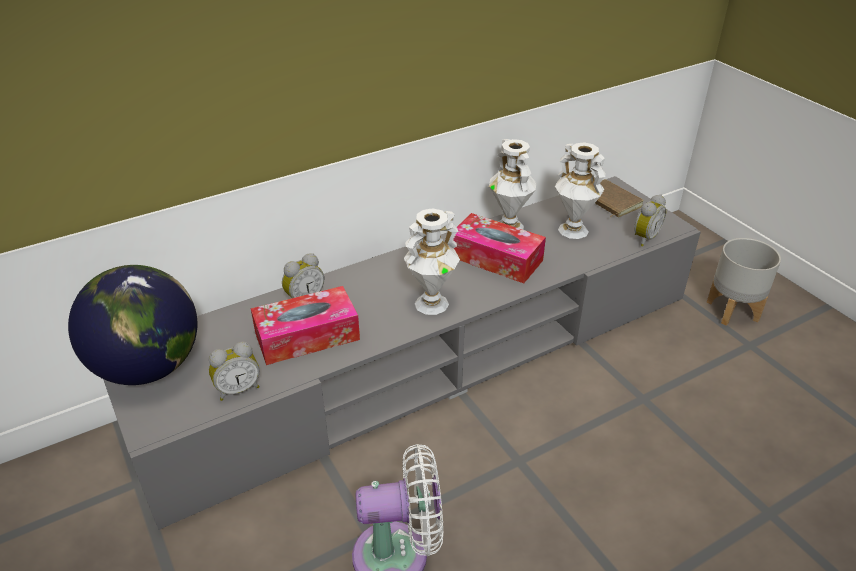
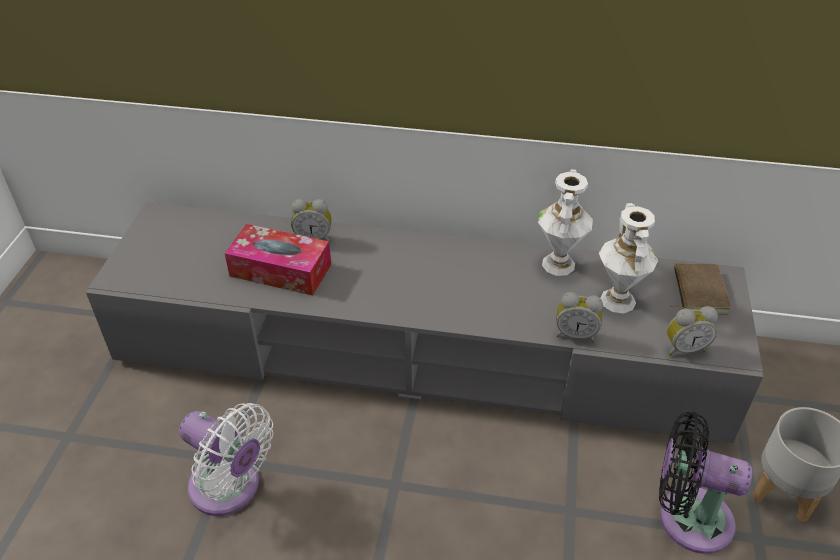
camera: 40 degrees right, 5 degrees up
globe [68,265,197,385] -> none
alarm clock [209,342,260,401] -> alarm clock moved to [556,292,603,343]
white vase [404,208,460,315] -> none
tissue box [453,213,546,283] -> none
none -> black fan [659,412,752,554]

